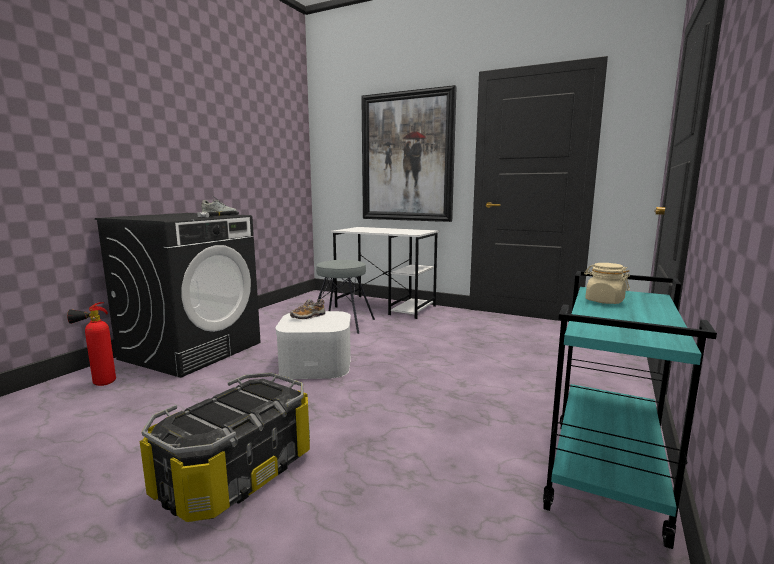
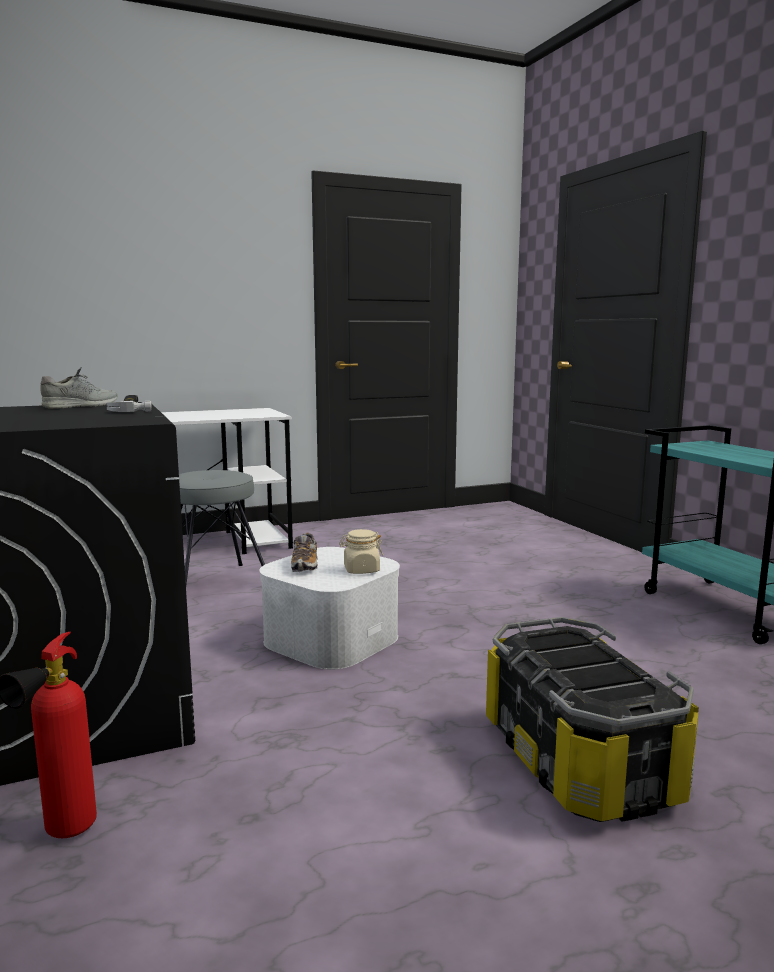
camera: 50 degrees left, 0 degrees up
picture [361,85,457,222] -> none
beige jar [584,263,630,304] -> beige jar moved to [339,529,383,574]

